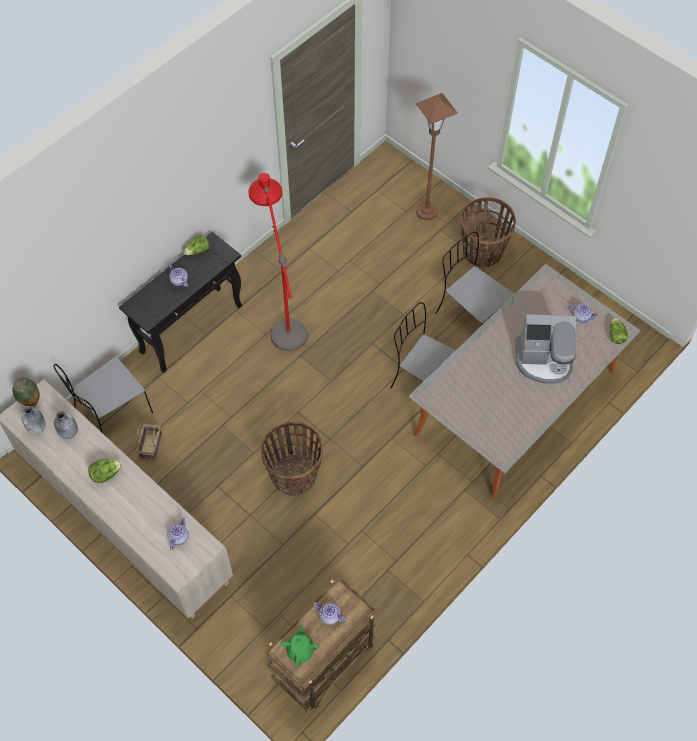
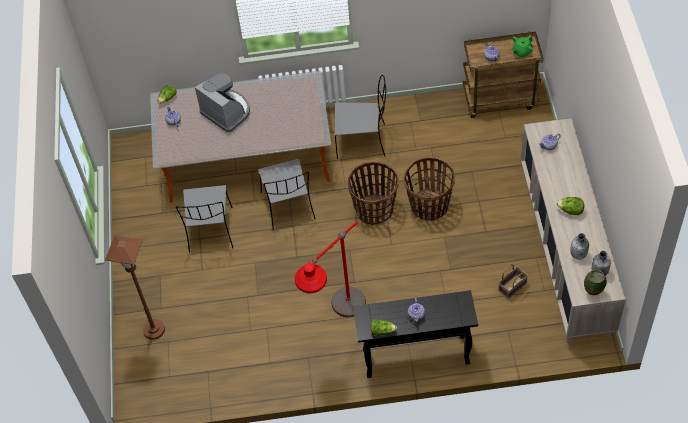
camera: 135 degrees left, 5 degrees down
grey chair [54,356,153,432] -> grey chair moved to [335,75,386,159]
basket [460,197,516,268] -> basket moved to [348,162,399,225]

